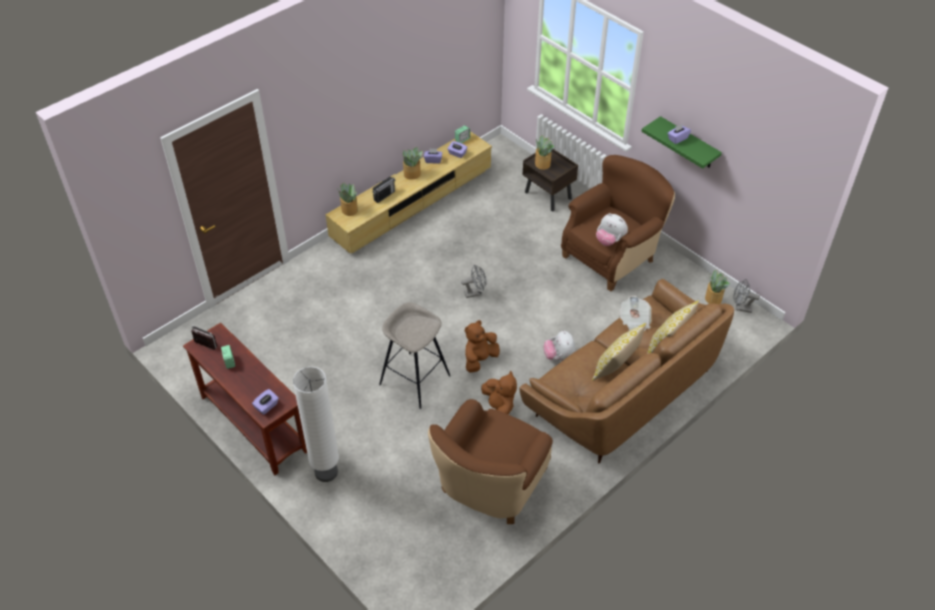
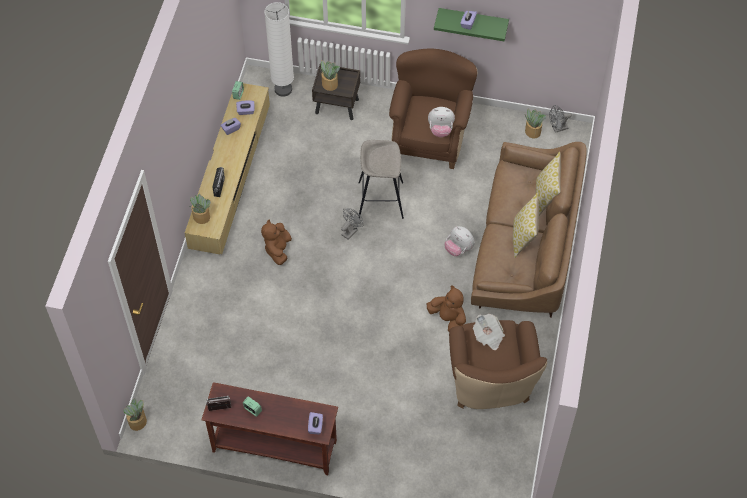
camera: 35 degrees left, 10 degrees up
white floor lamp [293,367,339,482] -> white floor lamp moved to [264,2,294,97]
grey stool [379,303,450,409] -> grey stool moved to [359,140,404,219]
potted plant [402,147,423,180] -> potted plant moved to [123,398,147,431]
brown plush toy [465,320,500,373] -> brown plush toy moved to [261,220,292,265]
newspaper [619,296,651,331] -> newspaper moved to [473,314,505,350]

